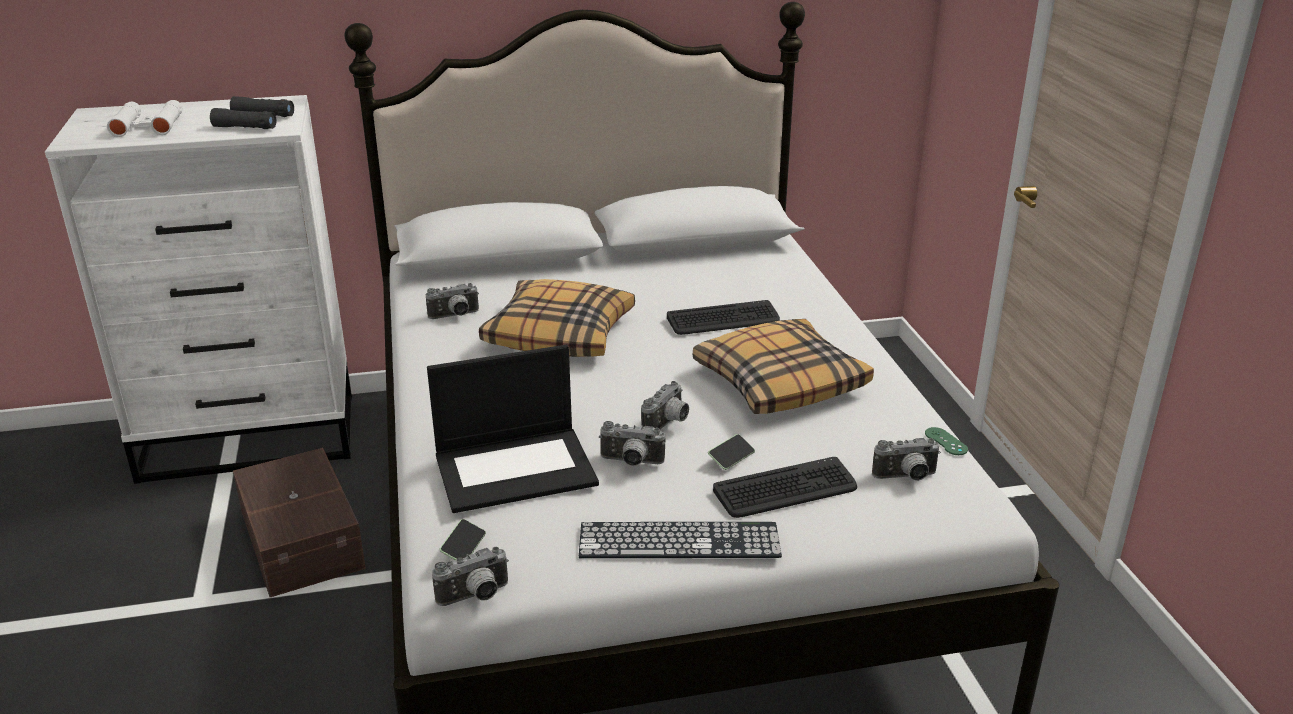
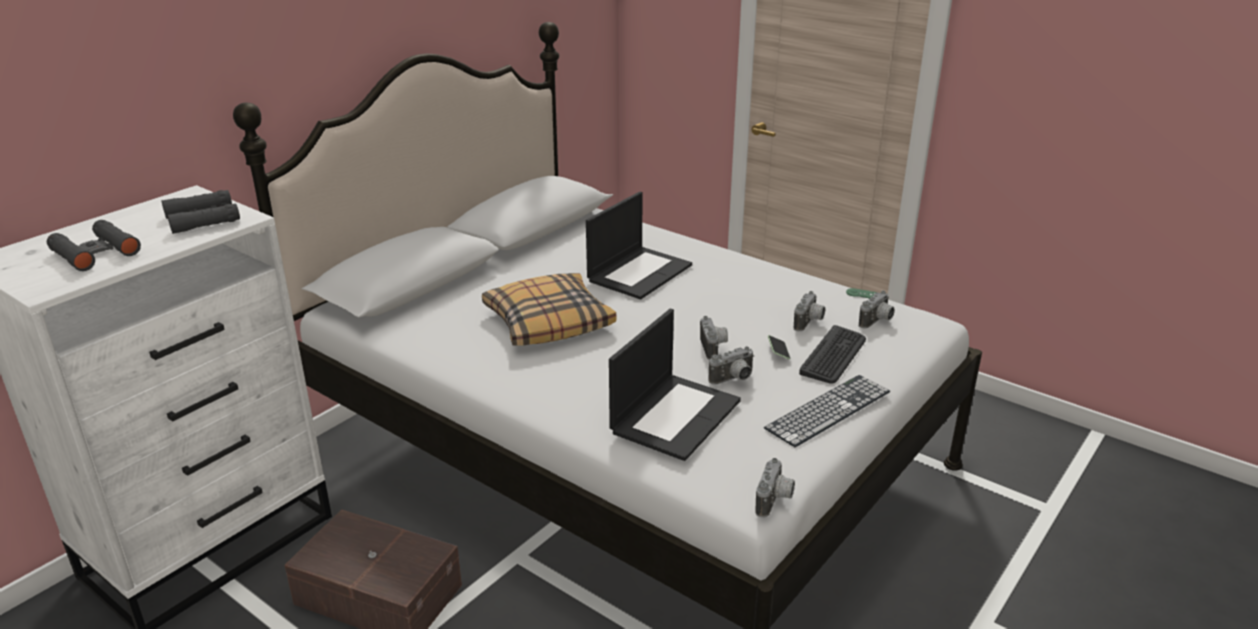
camera: 40 degrees left, 0 degrees up
white binoculars [107,100,182,137] -> black binoculars [47,220,141,271]
camera [426,283,479,319] -> camera moved to [794,291,825,331]
phone [439,519,486,560] -> none
keyboard [667,300,780,335] -> laptop [586,192,692,299]
pillow [693,319,874,414] -> none

